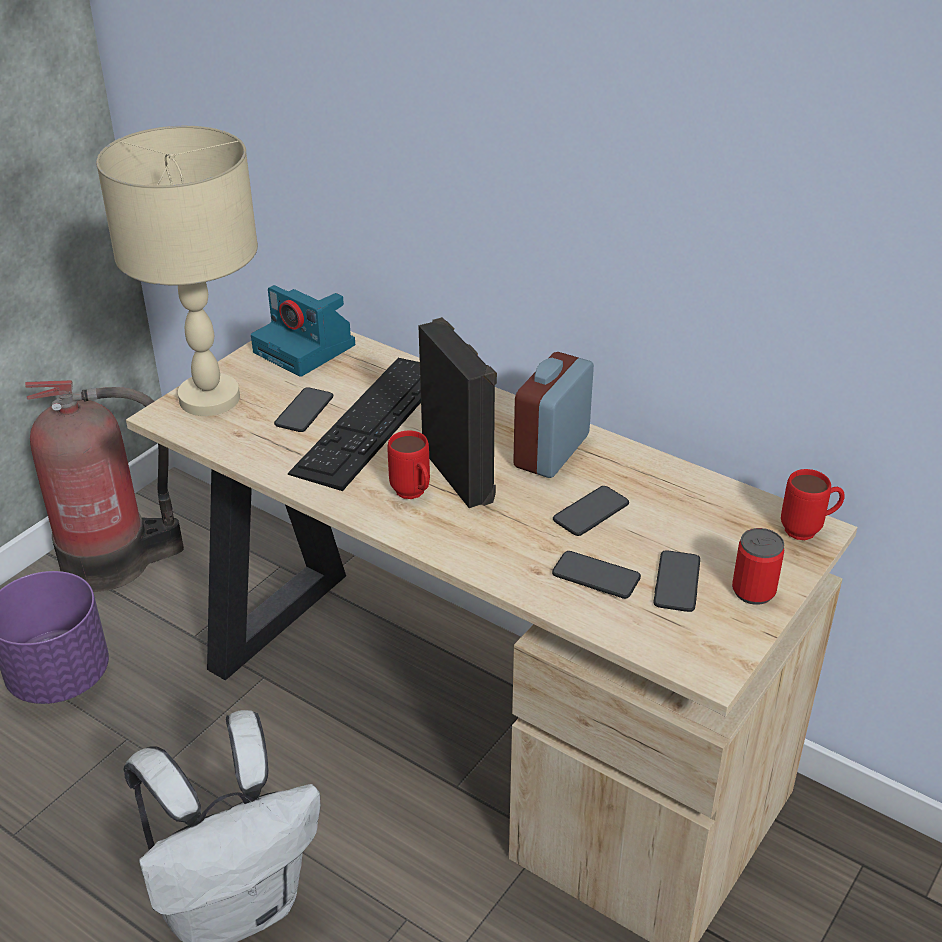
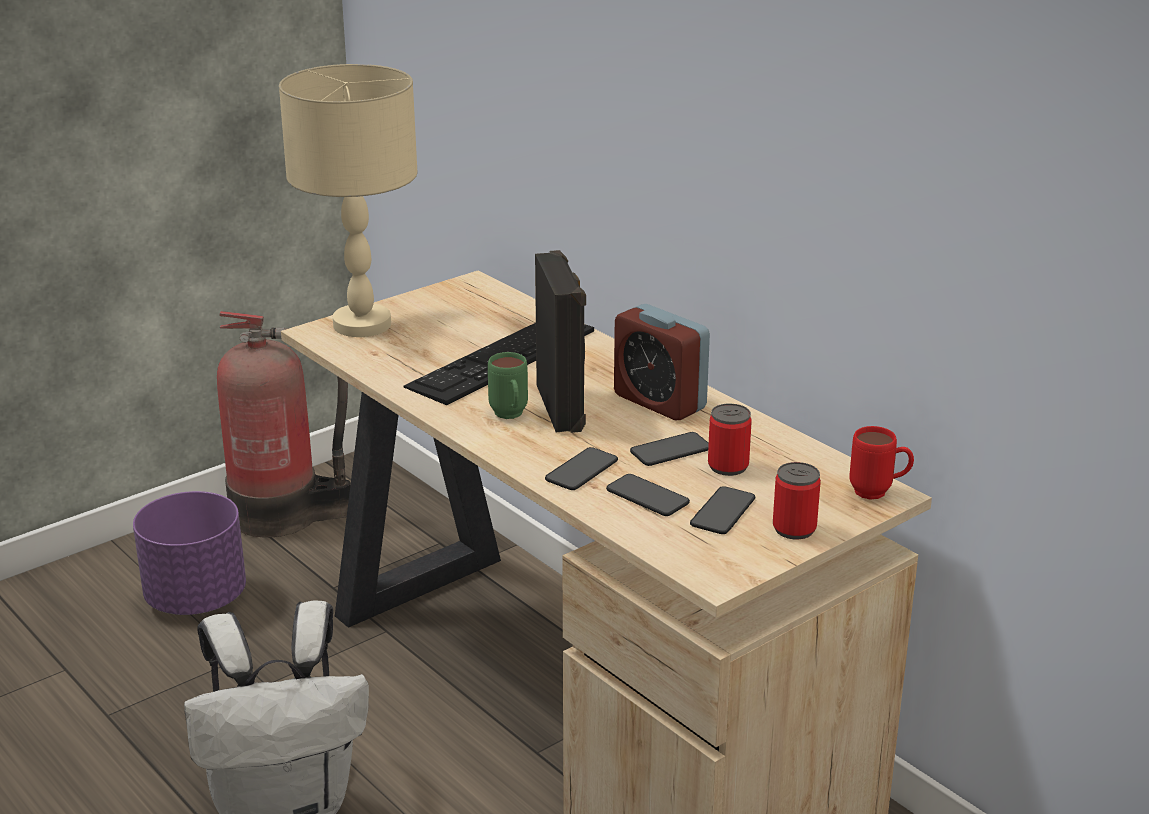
camera: 15 degrees right, 10 degrees down
camera [251,285,355,377] -> none
phone [274,387,333,432] -> phone moved to [545,447,618,490]
red mug [387,431,430,499] -> green mug [488,352,528,419]
alarm clock [513,352,594,478] -> alarm clock turned 90 degrees counterclockwise [614,304,710,420]
none -> can [708,404,752,476]

